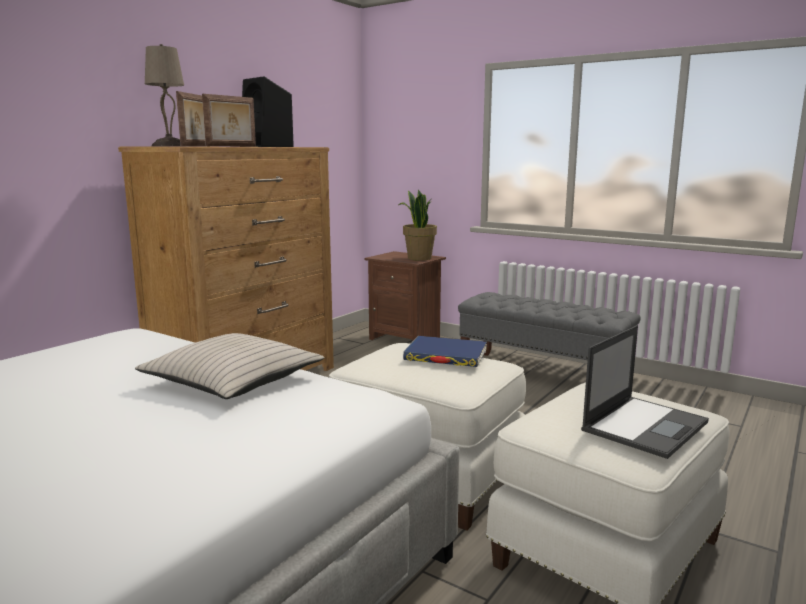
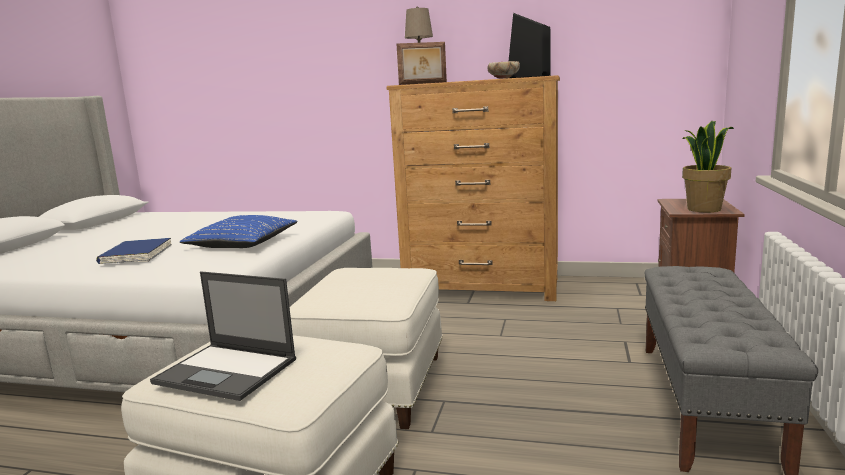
camera: 70 degrees right, 0 degrees up
beige pillow [135,333,324,399] -> blue pillow [180,215,298,248]
picture frame [202,94,256,147] -> none
blue book [403,336,487,367] -> blue book moved to [96,238,171,264]
none -> bowl [488,61,520,79]

